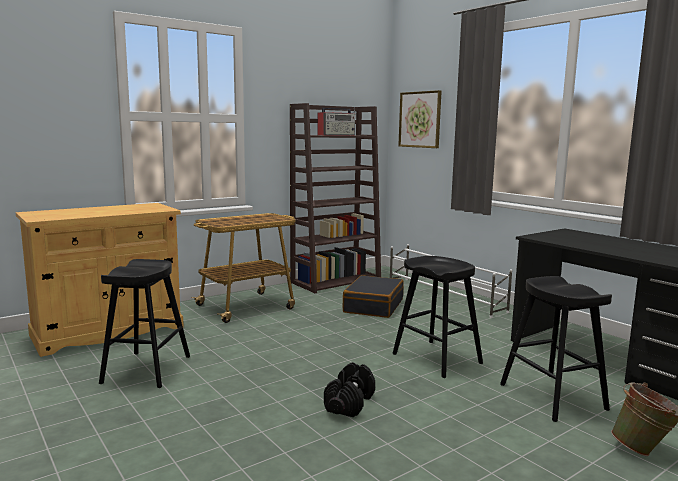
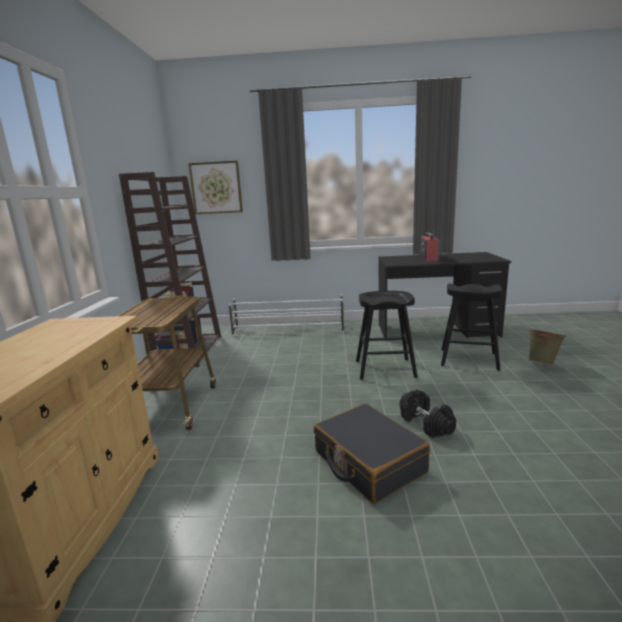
camera: 50 degrees left, 5 degrees up
black stool [99,259,190,388] -> none
radio [317,107,355,136] -> radio moved to [420,230,441,262]
black suitcase [343,275,404,318] -> black suitcase moved to [314,404,430,504]

